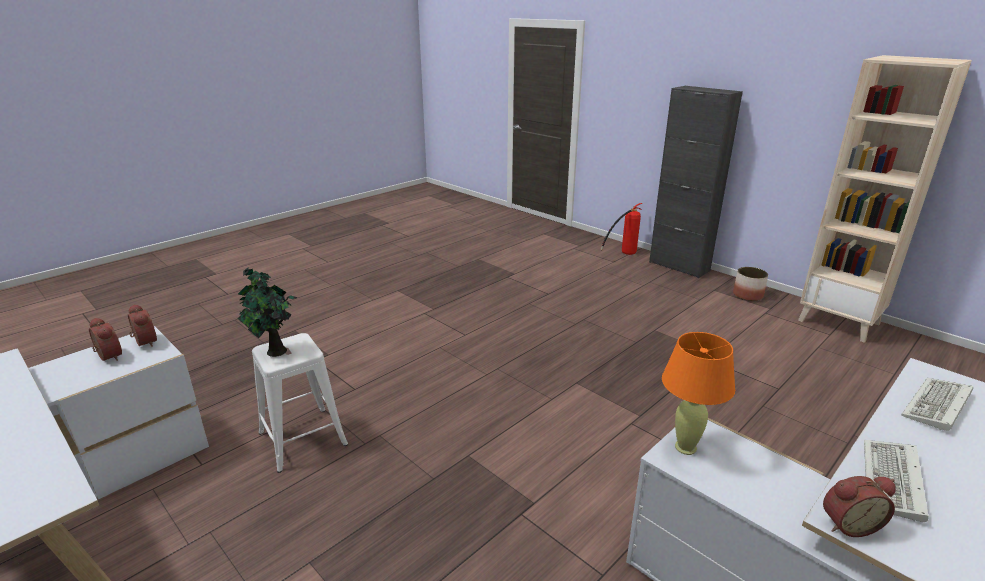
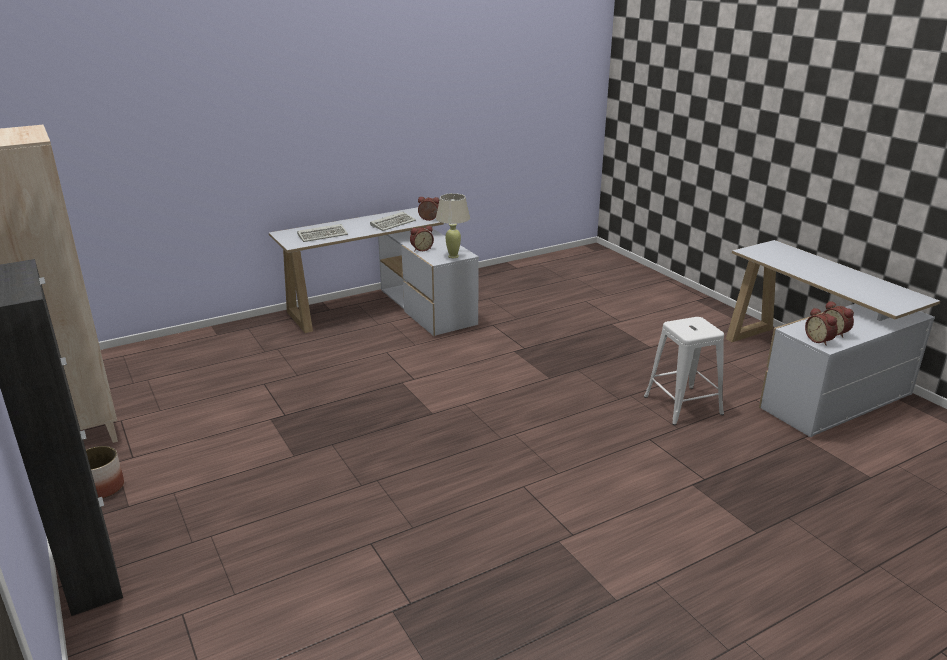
camera: 165 degrees left, 0 degrees up
potted plant [238,267,297,357] -> none
fire extinguisher [600,203,643,255] -> none
orange table lamp [662,332,735,455] -> beige table lamp [436,193,470,258]
none -> alarm clock [410,226,434,251]

